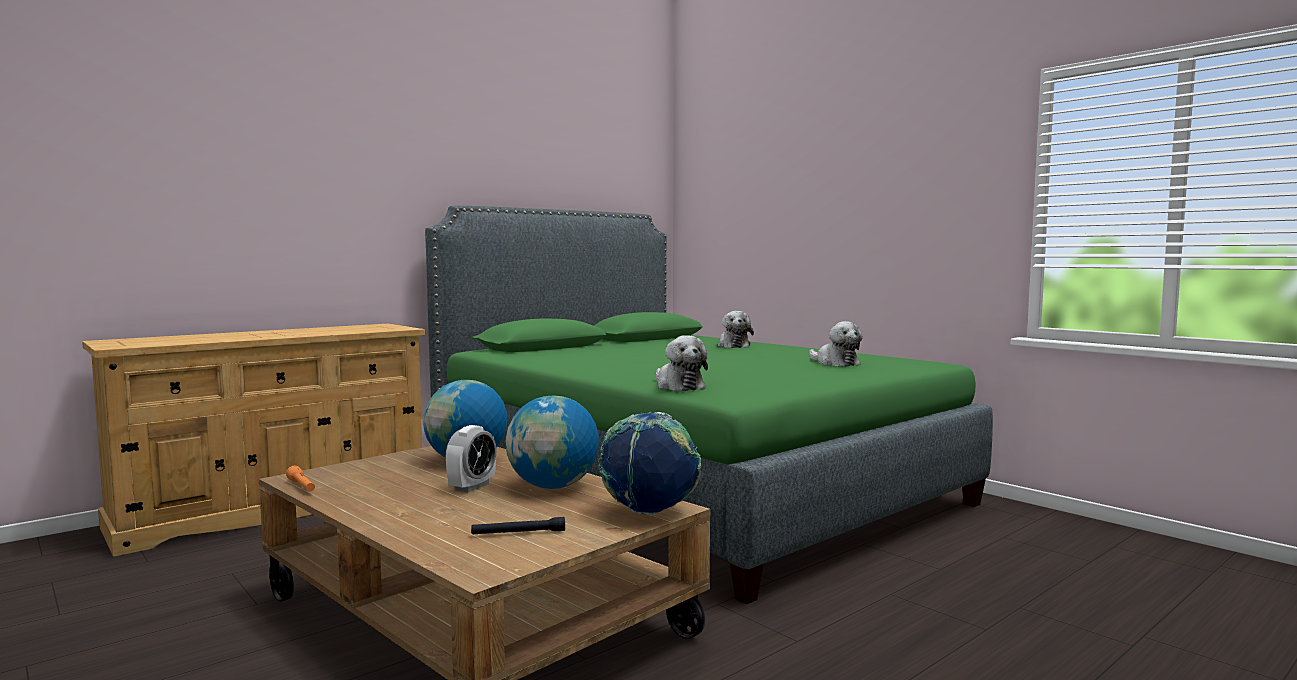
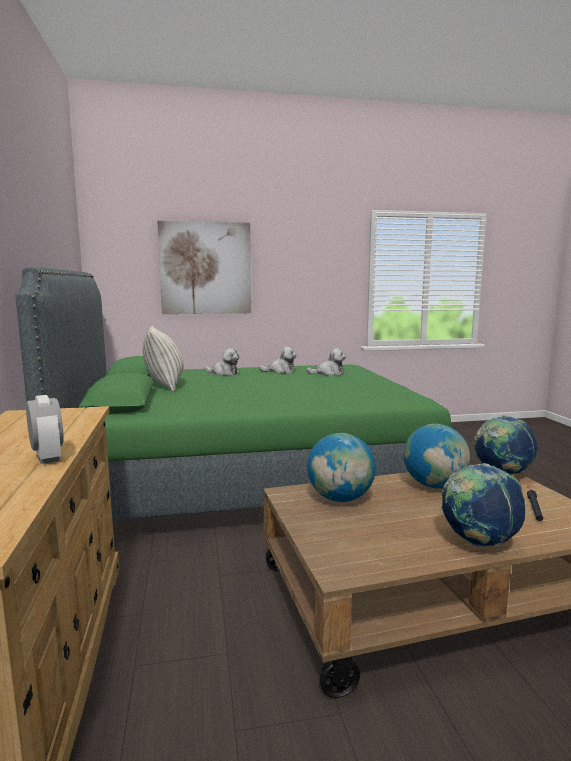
camera: 60 degrees left, 5 degrees up
orange flashlight [286,466,315,491] -> none
alarm clock [446,425,497,492] -> alarm clock moved to [26,395,64,464]
plush toy [656,335,708,391] -> plush toy moved to [259,347,297,374]
none -> pillow [142,326,184,392]
none -> picture [157,221,251,314]
none -> globe [441,463,525,547]

